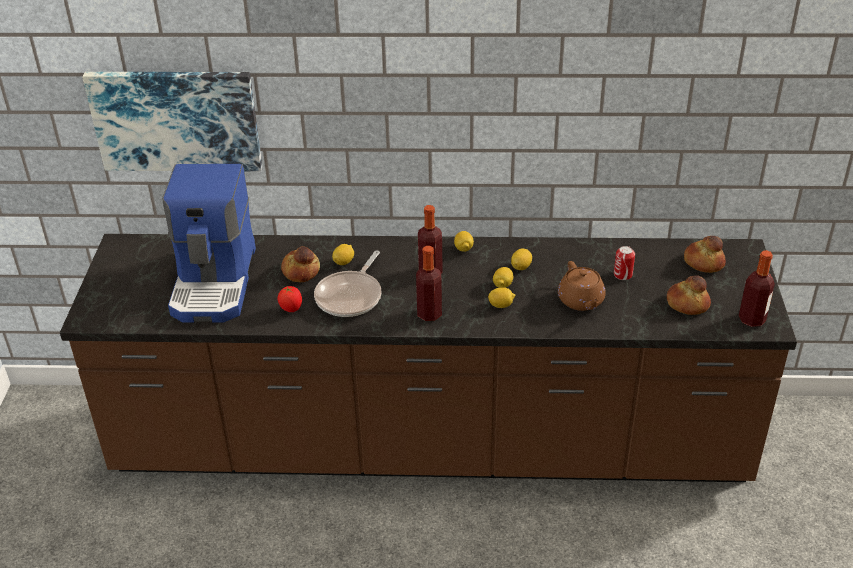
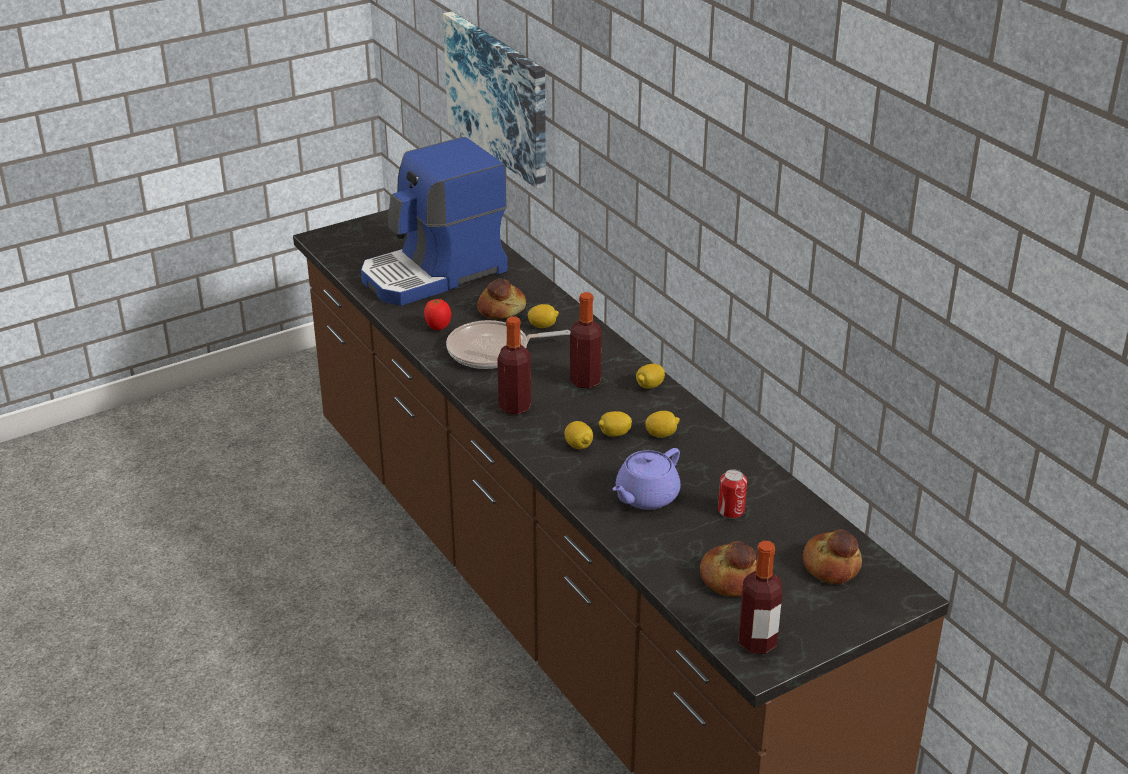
camera: 55 degrees right, 5 degrees down
brown teapot [558,261,606,311] -> purple teapot [613,448,681,510]

